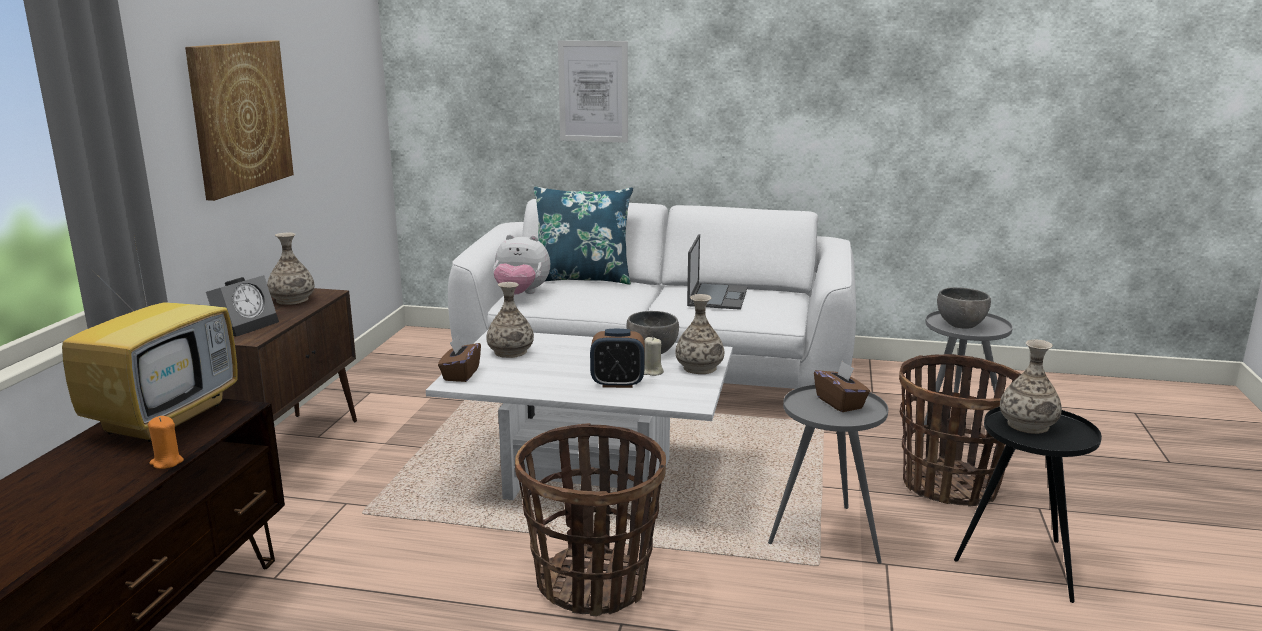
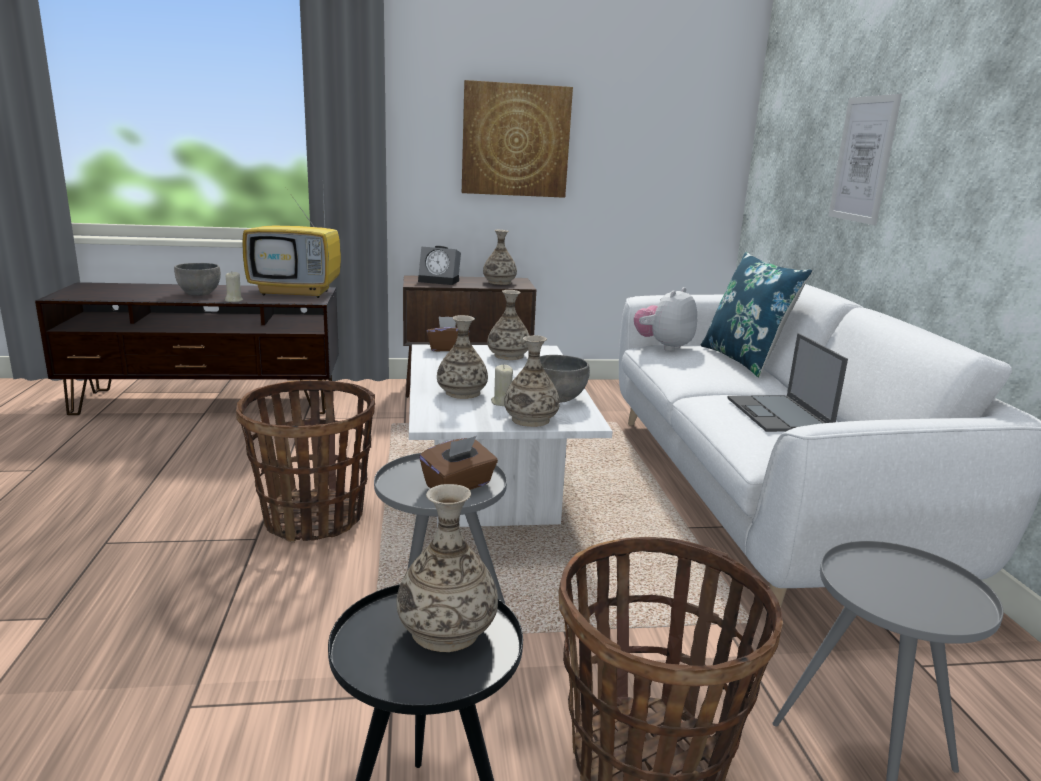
camera: 70 degrees right, 0 degrees up
orange candle [148,416,184,469] -> beige candle [225,272,243,302]
plush toy [493,234,550,295] -> plush toy turned 45 degrees clockwise [634,287,697,351]
alarm clock [590,329,645,388] -> vase [437,315,488,399]
laptop [687,234,748,310] -> laptop turned 90 degrees clockwise [727,333,848,432]
grey bowl [937,287,991,329] -> grey bowl moved to [174,263,221,296]

